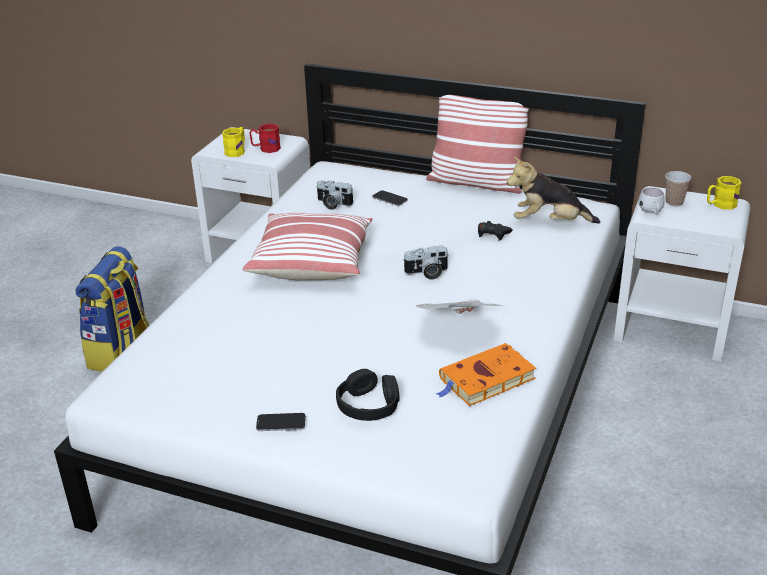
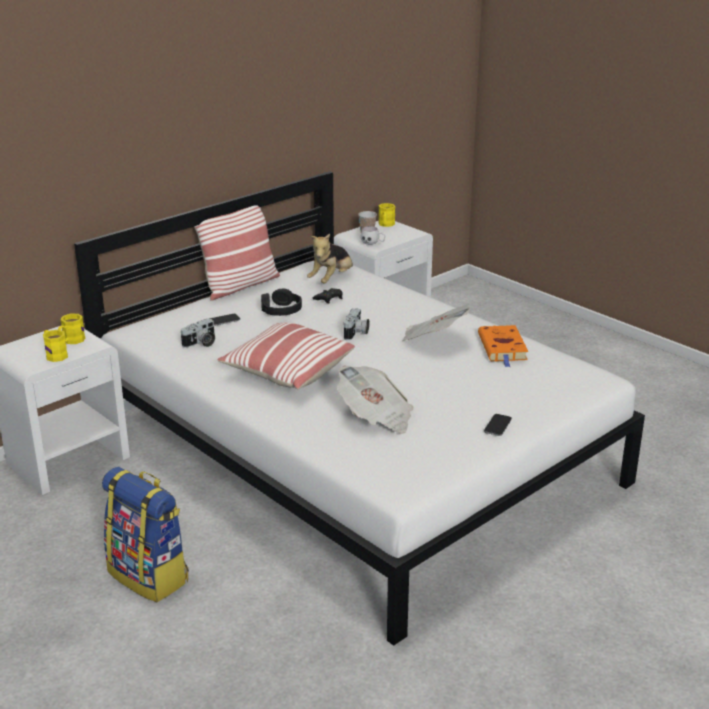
camera: 65 degrees left, 5 degrees down
red mug [249,123,281,153] -> yellow mug [58,314,85,344]
black headphones [336,369,399,421] -> black headphones moved to [261,288,302,316]
none -> newspaper [337,366,413,434]

